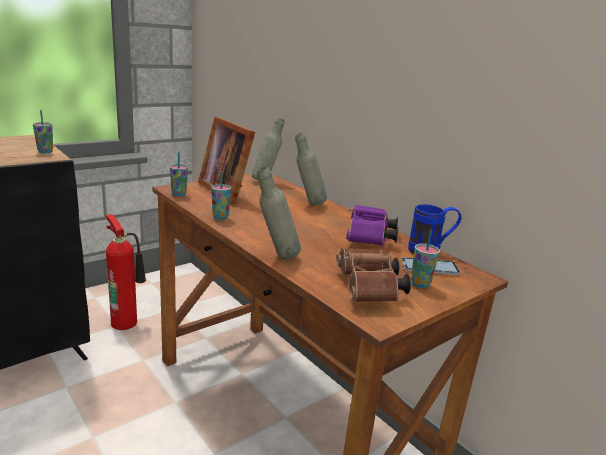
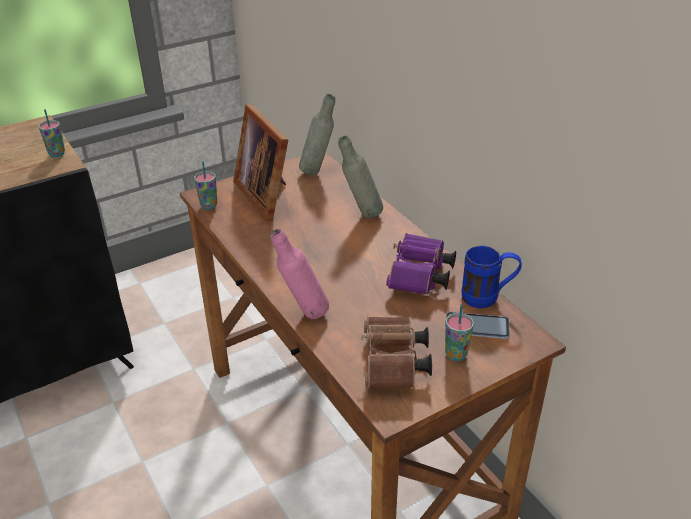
camera: 10 degrees right, 15 degrees up
fire extinguisher [106,214,146,330] -> none
cup [211,171,231,220] -> none
grey bottle [257,166,301,259] -> pink bottle [270,229,329,319]

